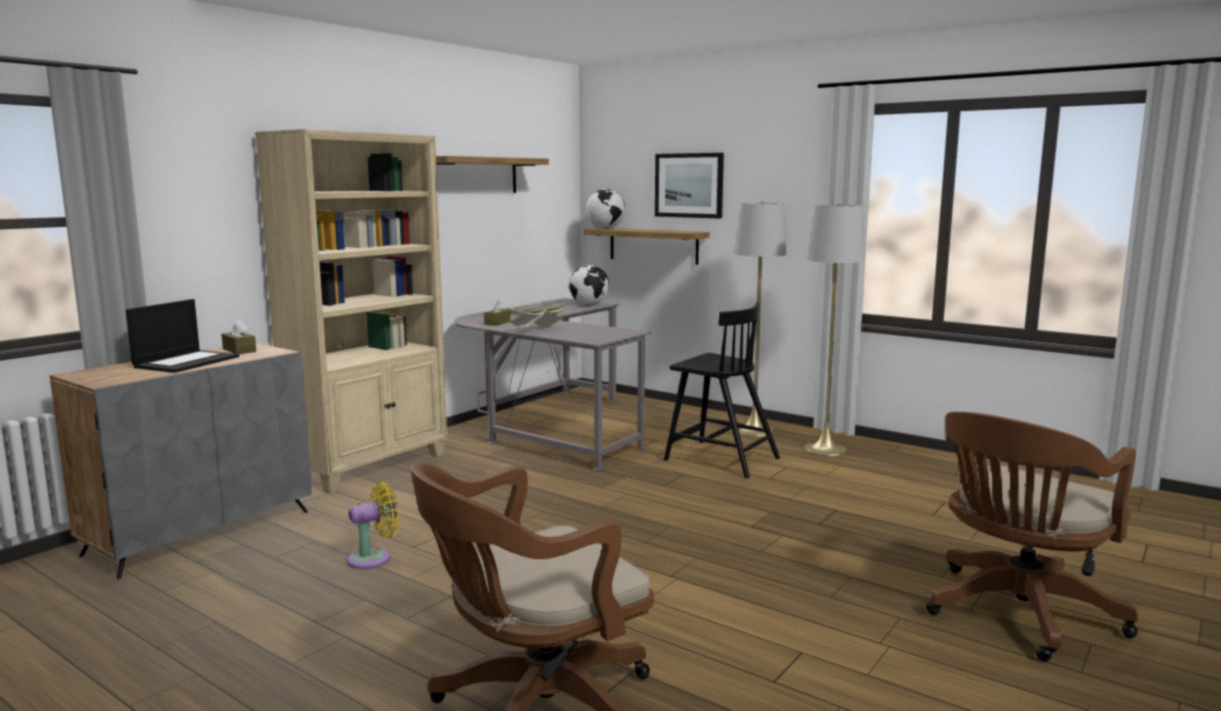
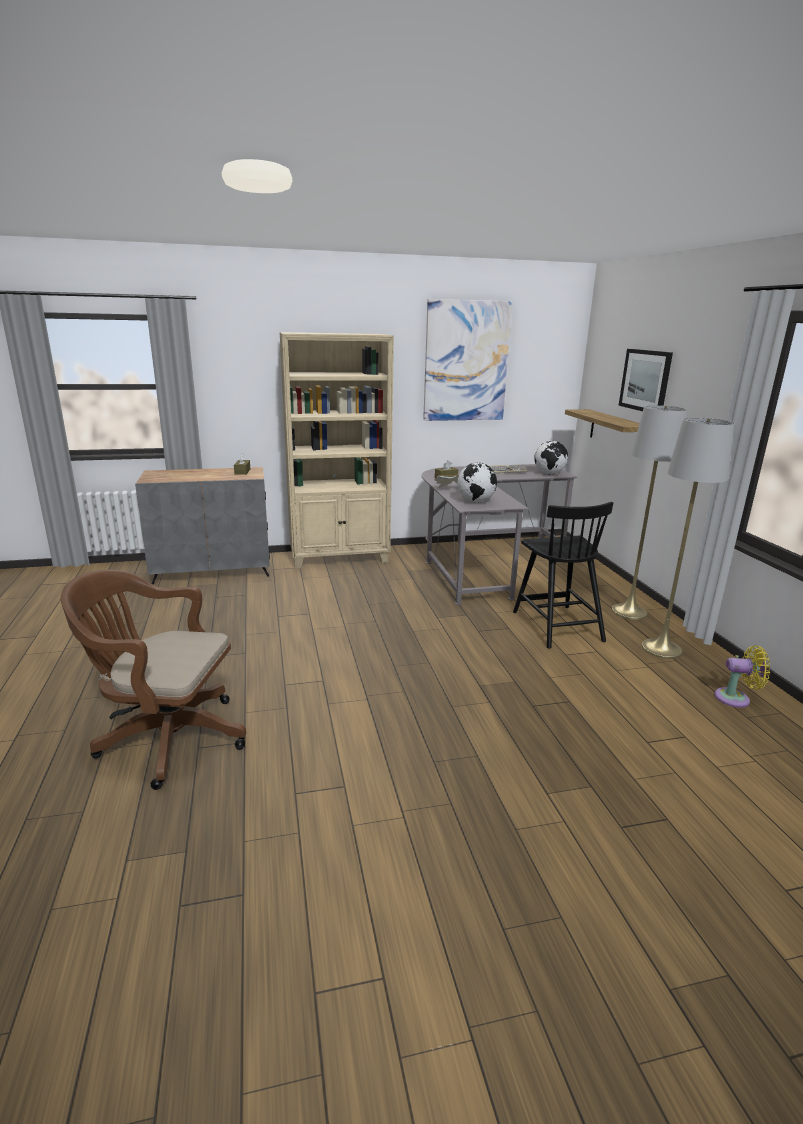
camera: 40 degrees right, 10 degrees up
laptop [126,299,239,373] -> none
yellow fan [347,482,399,569] -> yellow fan moved to [714,645,770,708]
shelf [436,156,549,193] -> picture [423,299,512,421]
globe [586,189,625,229] -> globe moved to [457,463,497,503]
brown office chair [927,412,1138,662] -> none

